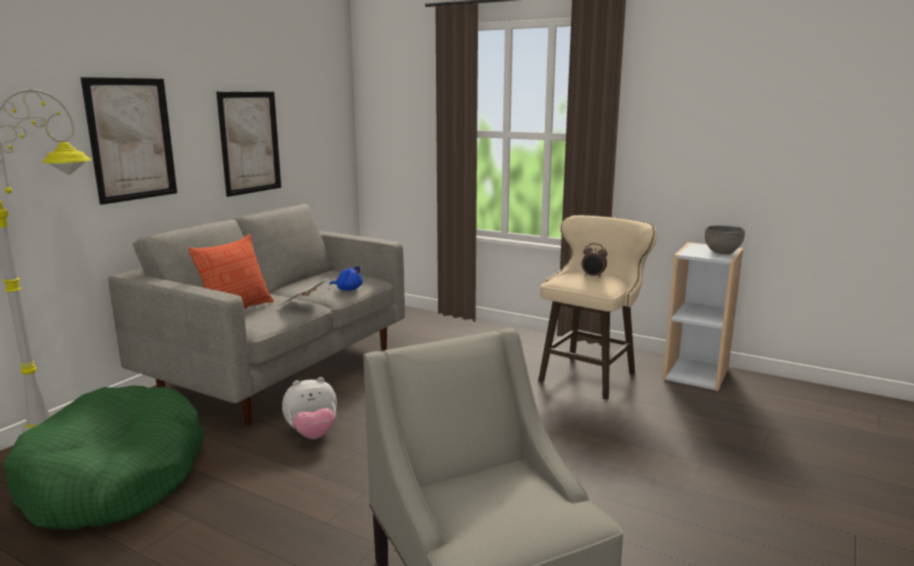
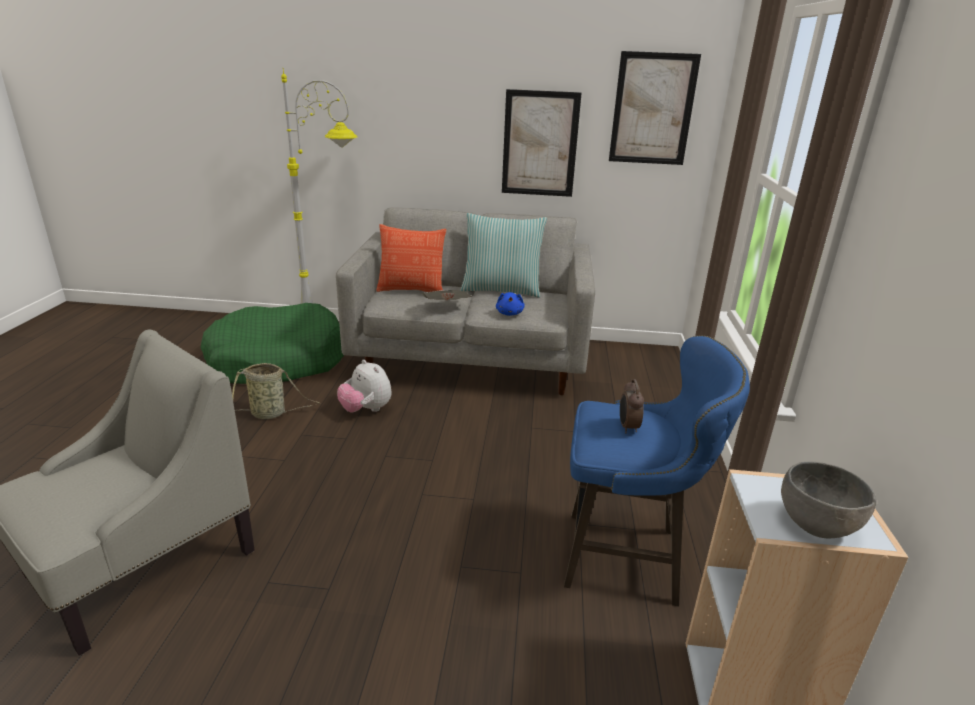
camera: 65 degrees right, 10 degrees up
picture [80,77,177,205] -> picture moved to [609,51,701,165]
beige stool [538,215,657,400] -> blue stool [564,336,750,606]
none -> basket [232,363,320,419]
none -> pillow [460,213,547,298]

